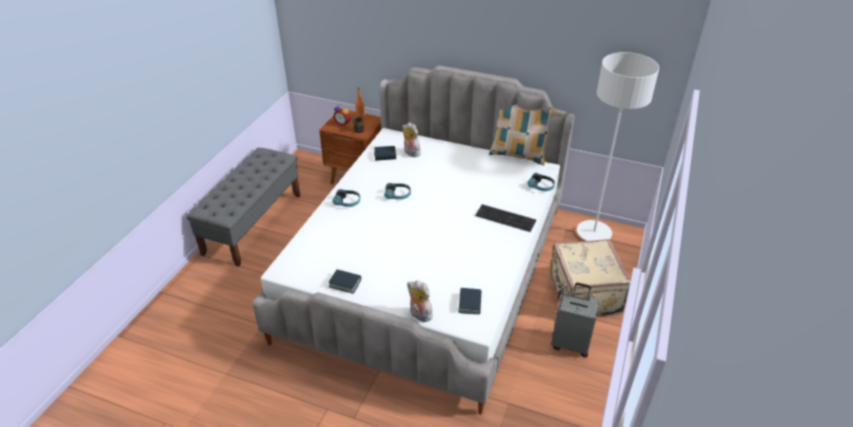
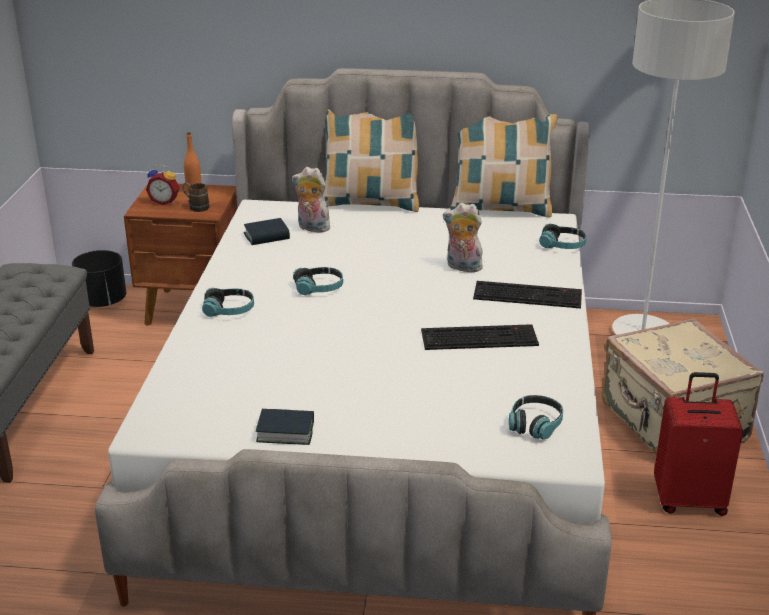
camera: 15 degrees left, 10 degrees down
plush toy [407,280,433,322] -> plush toy moved to [443,203,483,272]
book [458,288,481,314] -> headphones [509,395,563,440]
grey suitcase [551,283,599,358] -> red suitcase [654,372,743,516]
none -> black planter [72,250,126,307]
none -> pillow [323,109,419,212]
none -> keyboard [421,324,539,350]

